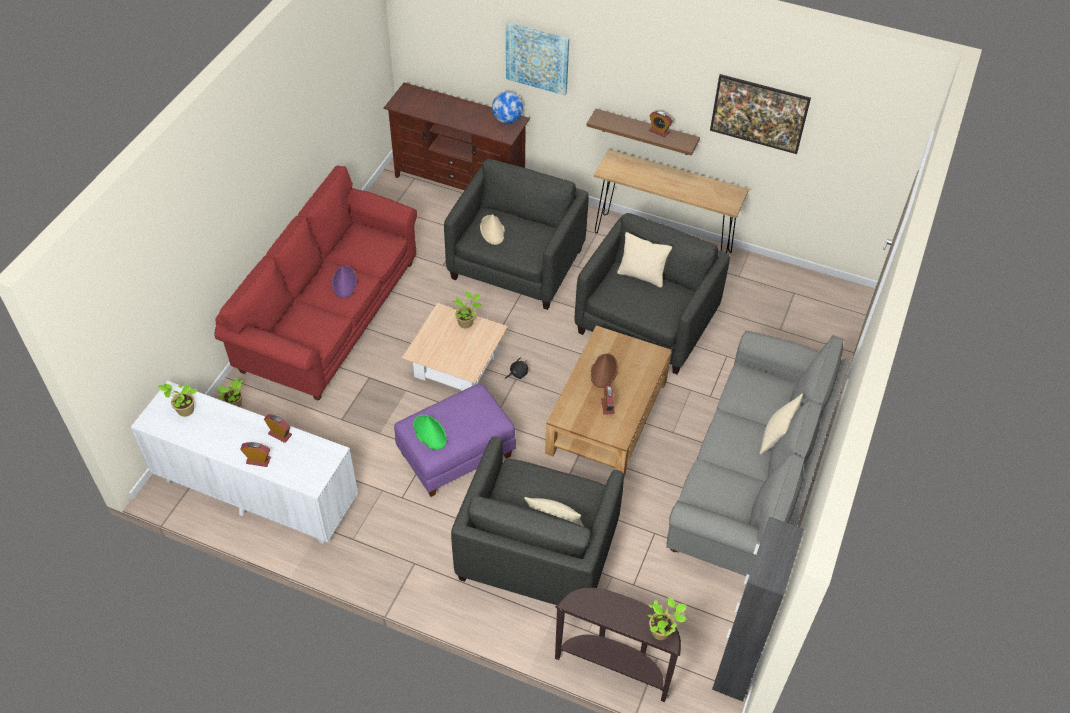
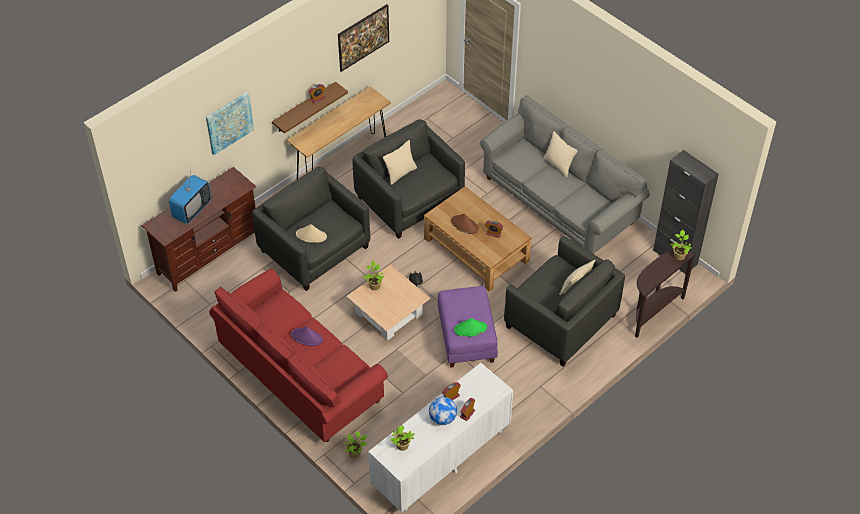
camera: 65 degrees left, 0 degrees up
globe [492,92,523,124] -> globe moved to [429,397,457,425]
none -> television [169,172,211,224]

